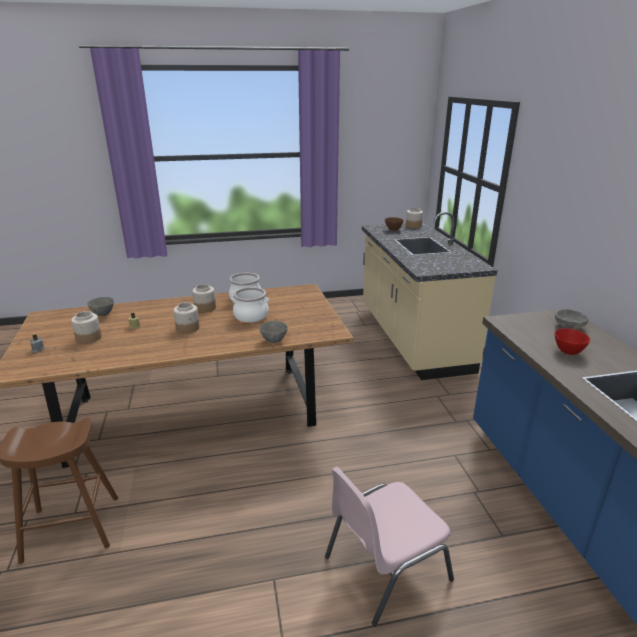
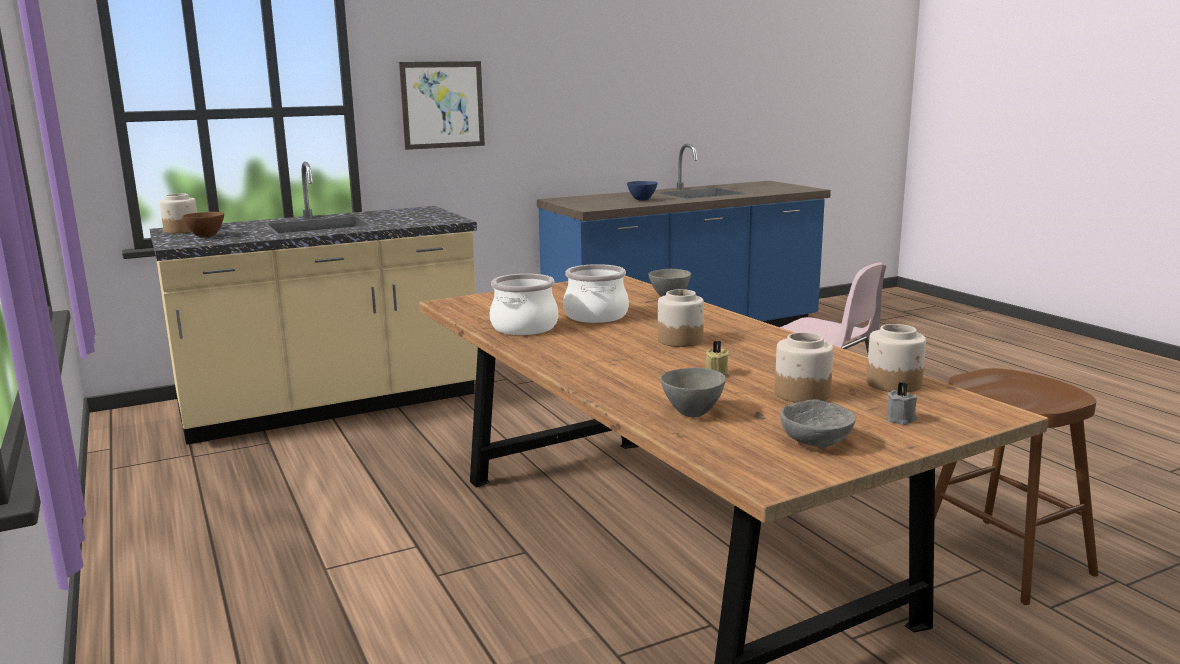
camera: 105 degrees left, 10 degrees down
jar [192,284,216,312] -> jar moved to [866,324,926,392]
red bowl [554,328,590,355] -> blue bowl [627,181,658,200]
grey bowl [555,309,589,329] -> grey bowl moved to [780,399,856,448]
none -> picture [399,61,485,150]

